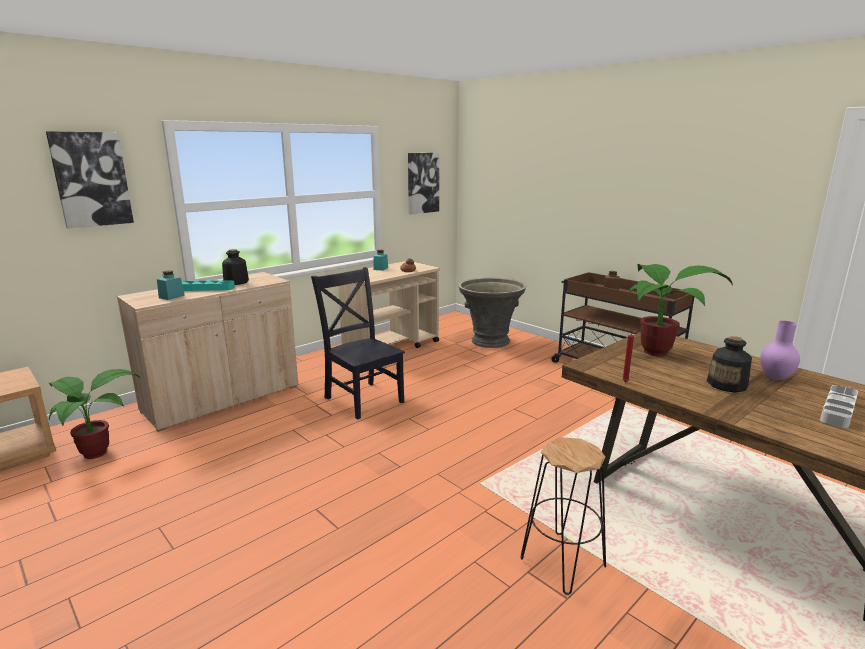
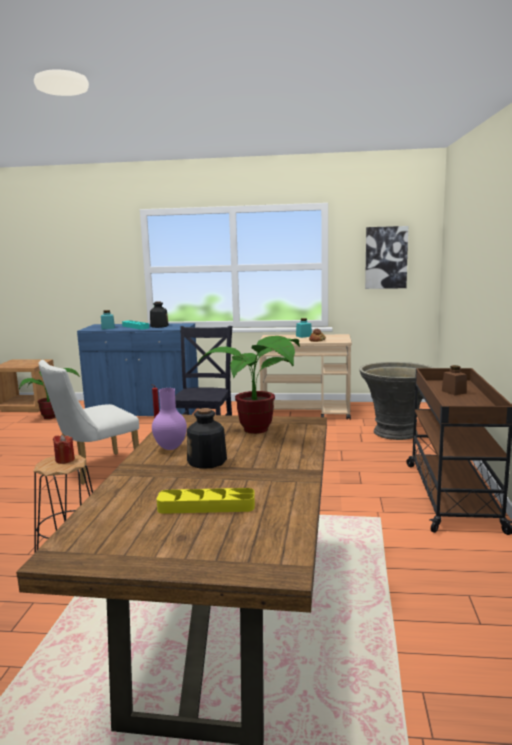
camera: 50 degrees right, 5 degrees down
picture [46,131,134,228] -> none
beige cabinet [117,272,298,432] -> blue cabinet [77,323,198,416]
purple vase [760,321,800,380] -> purple vase moved to [152,388,187,450]
grey tray [820,385,858,428] -> yellow tray [157,488,255,514]
none -> white chair [38,360,139,485]
none -> red candle [53,435,75,464]

